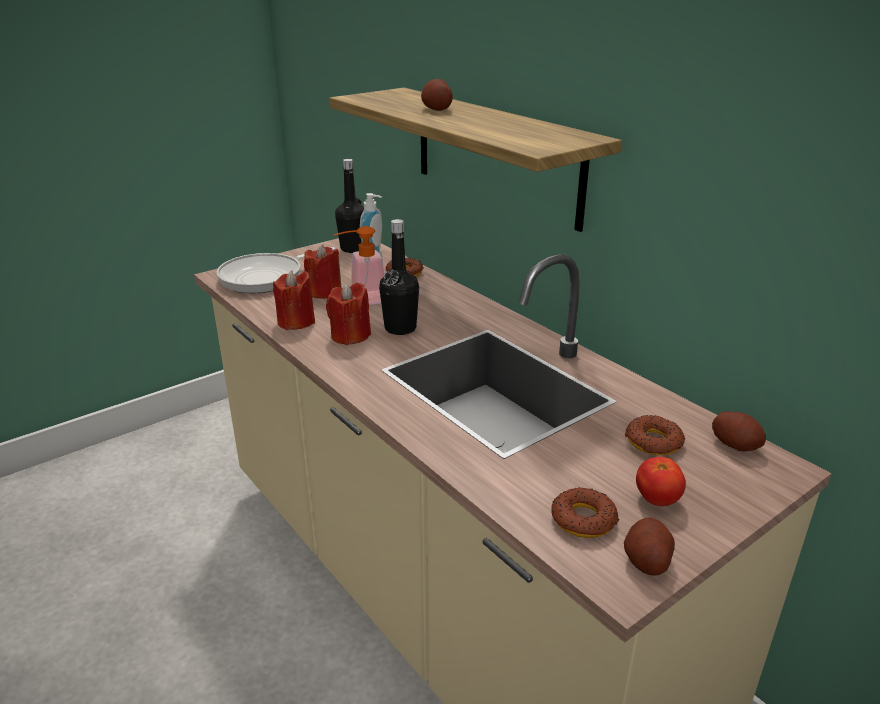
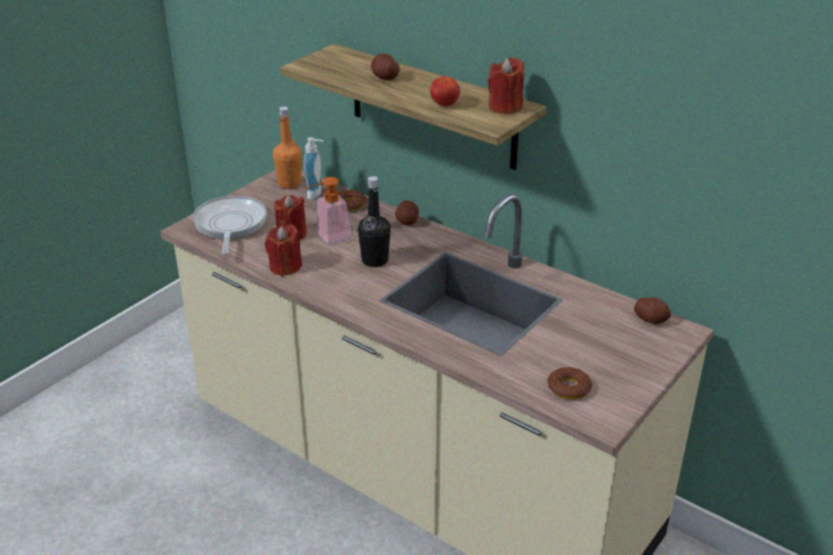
camera: 15 degrees left, 5 degrees up
frying pan [217,247,335,293] -> frying pan turned 135 degrees clockwise [193,196,267,255]
red candle [326,283,371,345] -> red candle moved to [488,58,524,114]
black bottle [335,159,364,253] -> orange bottle [273,106,302,189]
potato [624,517,675,576] -> potato moved to [395,200,419,226]
donut [625,415,685,455] -> none
tomato [636,457,686,506] -> tomato moved to [430,76,460,106]

